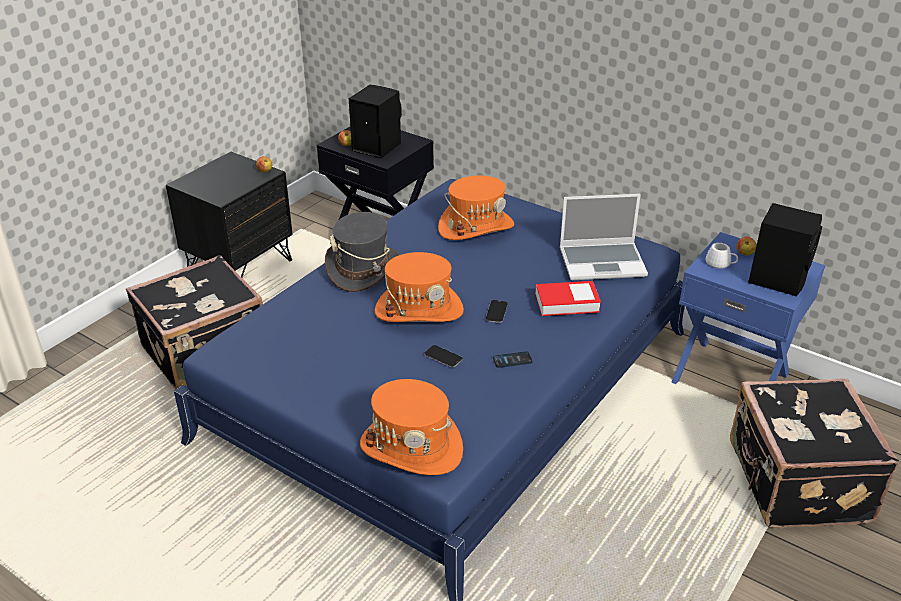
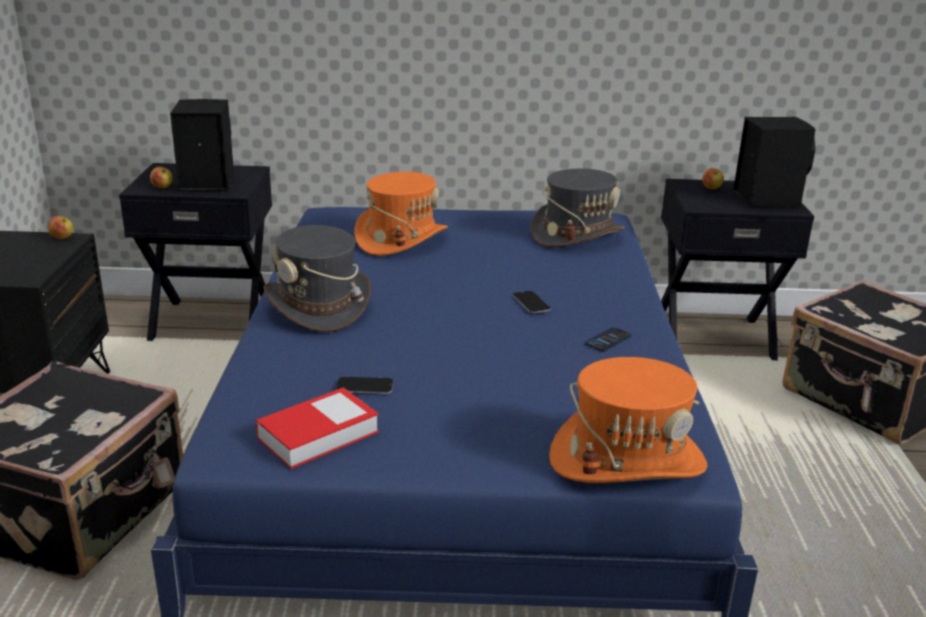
camera: 35 degrees left, 10 degrees down
orange hat [375,252,464,322] -> none
phone [424,345,463,368] -> phone moved to [336,377,394,394]
book [535,281,601,316] -> book moved to [255,388,379,469]
laptop [560,194,648,280] -> grey hat [531,169,625,248]
blue nightstand [671,232,825,384] -> black nightstand [661,179,814,360]
white mug [705,243,738,269] -> none

